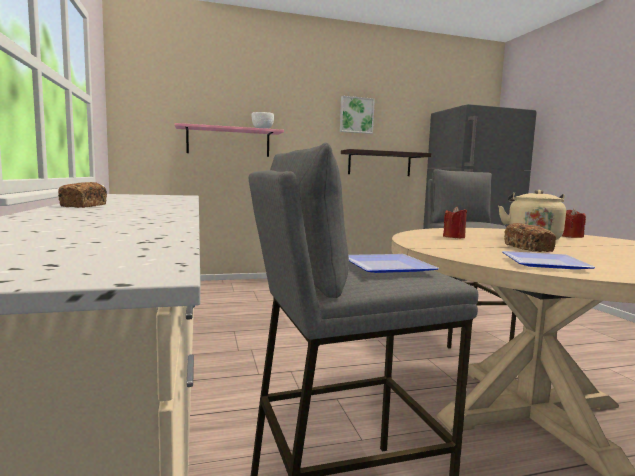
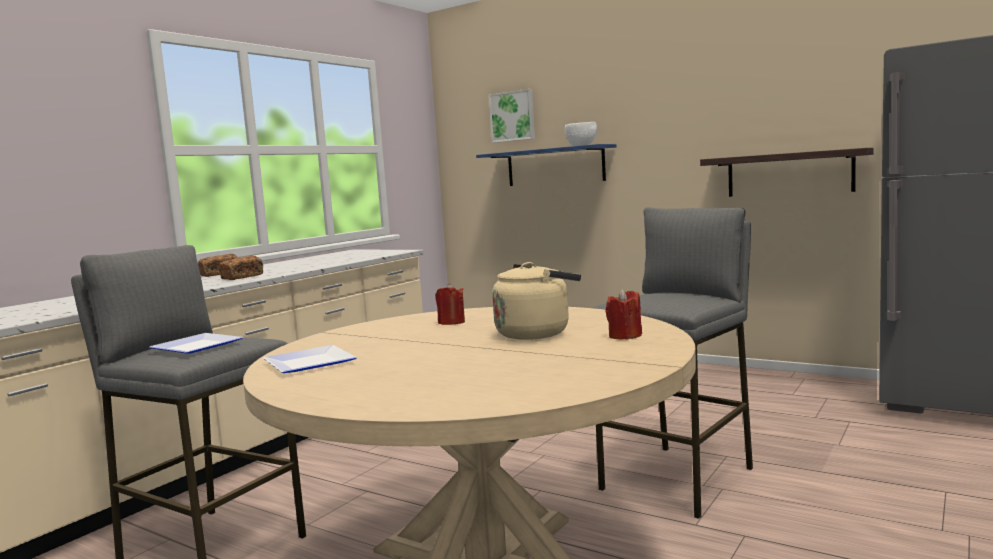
camera: 50 degrees right, 0 degrees up
pink shelf [174,123,284,157] -> blue shelf [476,144,617,186]
picture [340,96,375,134] -> picture moved to [489,89,535,143]
bread [504,223,556,252] -> bread moved to [219,255,263,280]

